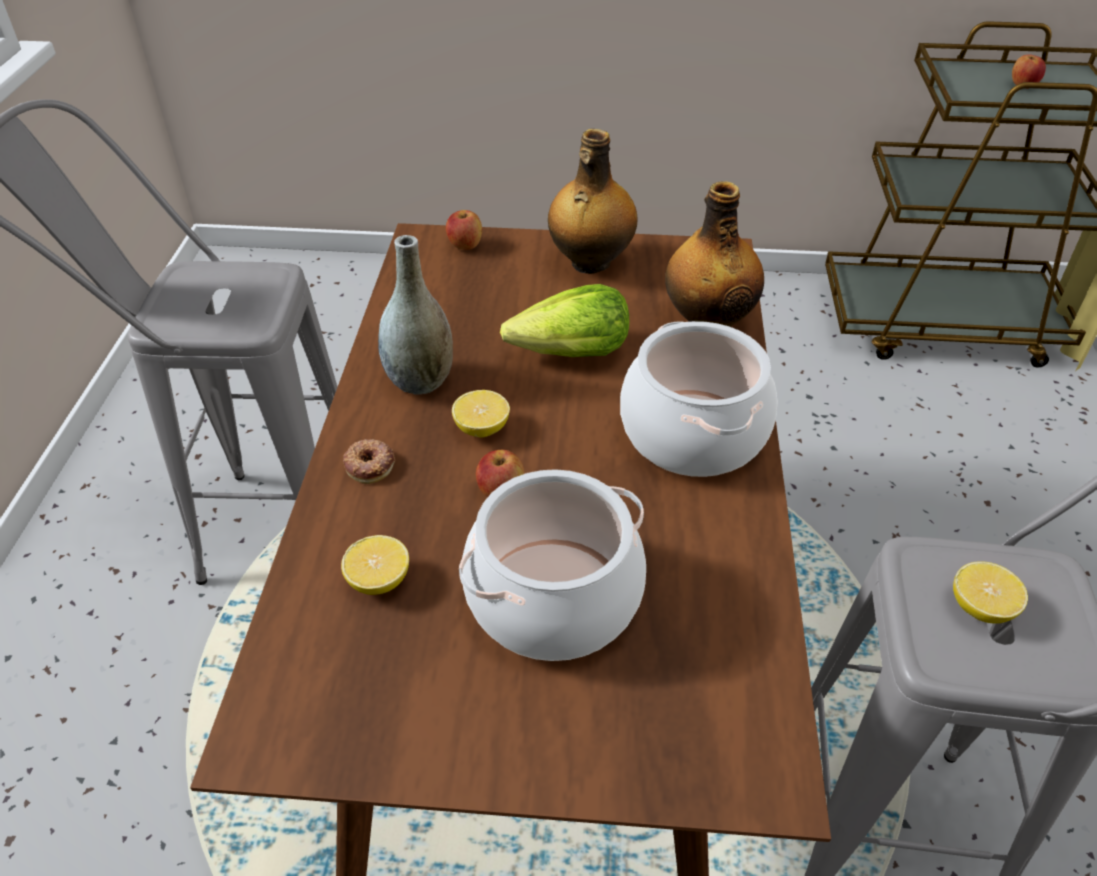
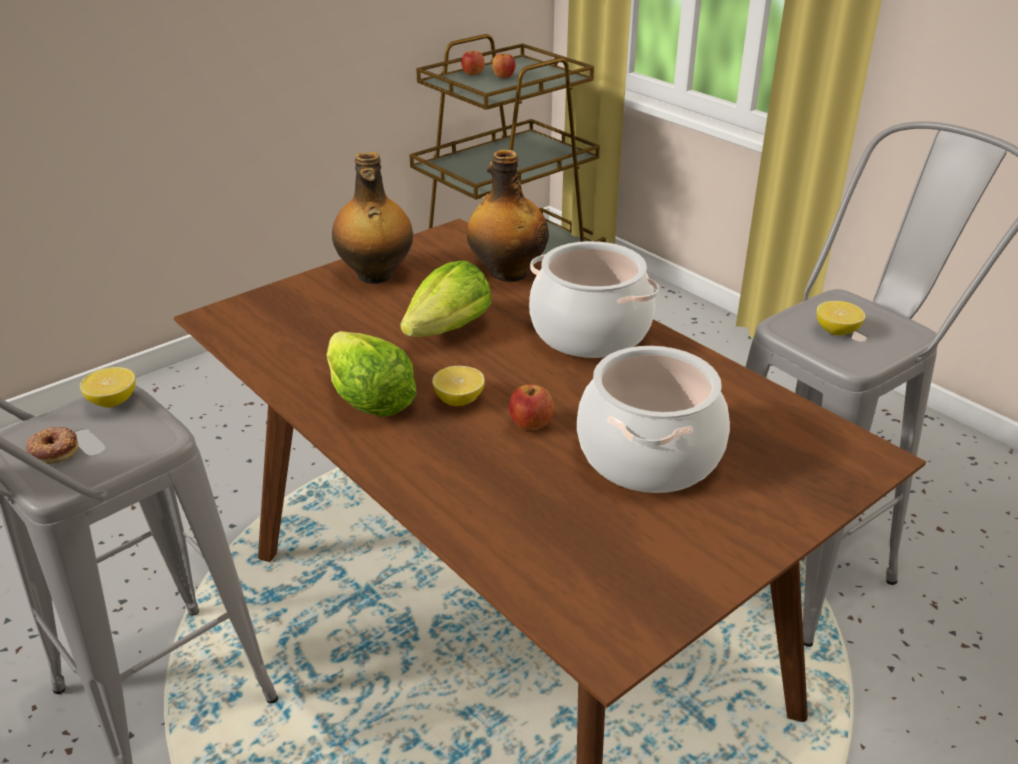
camera: 45 degrees left, 10 degrees down
lemon [341,535,409,595] -> lemon moved to [80,367,136,407]
donut [343,439,395,484] -> donut moved to [26,427,79,464]
grey vase [378,235,453,395] -> lettuce [327,331,416,417]
apple [446,210,482,250] -> apple moved to [461,51,485,75]

